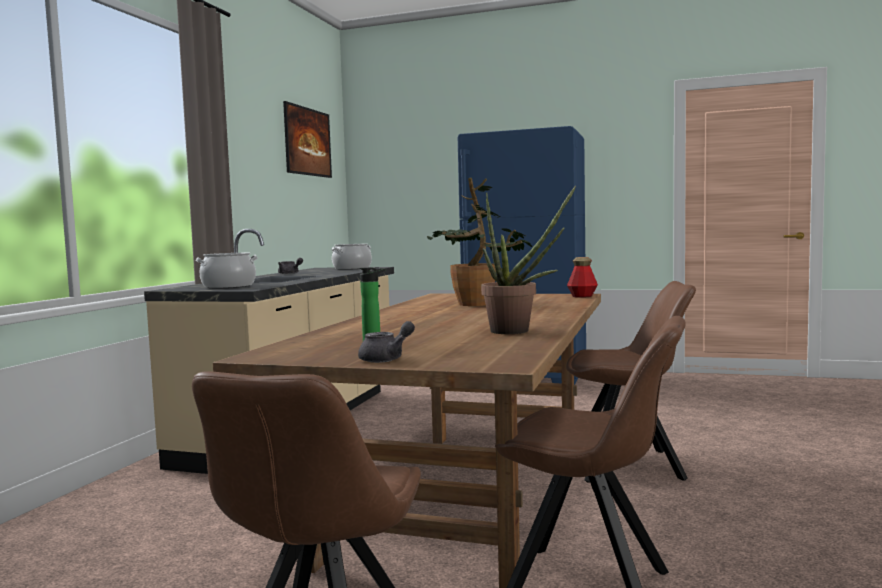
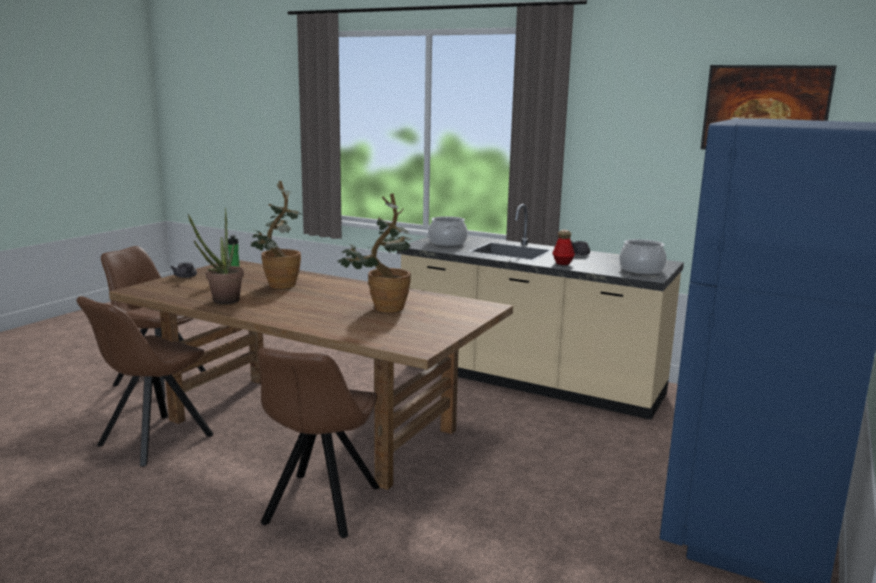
camera: 100 degrees right, 10 degrees up
bottle [567,257,598,298] -> bottle moved to [552,230,575,265]
none -> potted plant [250,181,302,289]

